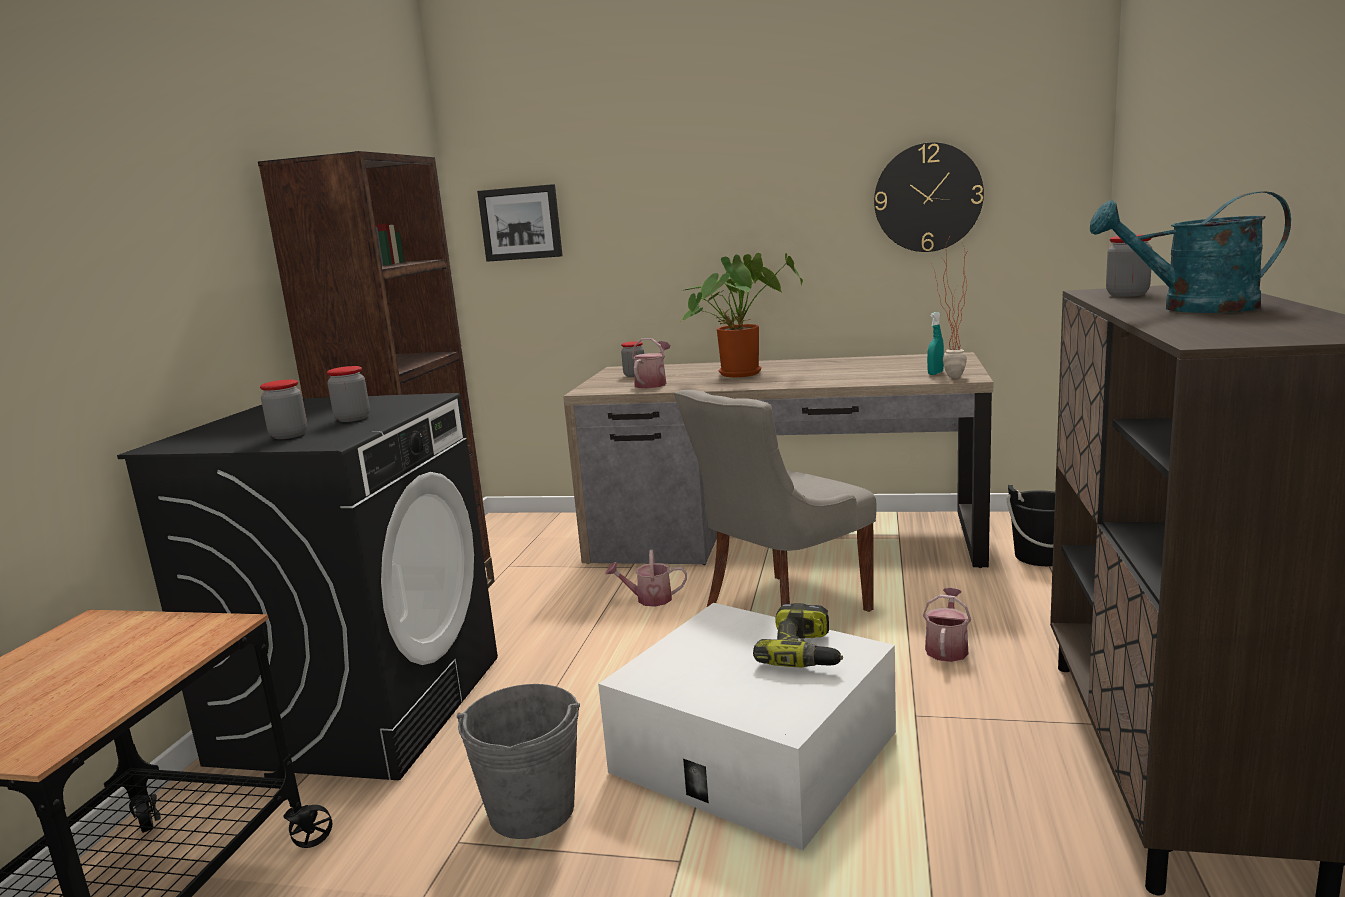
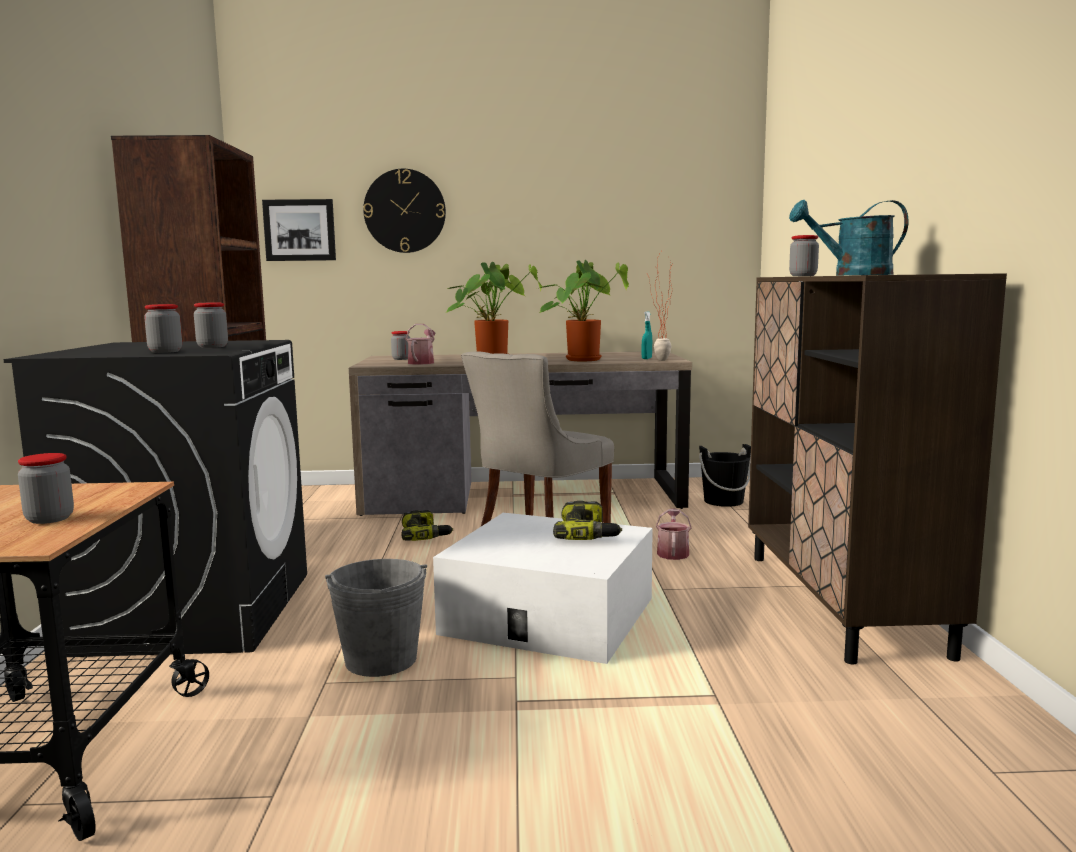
camera: 15 degrees left, 5 degrees down
watering can [605,550,687,607] -> power drill [401,510,453,541]
wall clock [874,142,984,252] -> wall clock moved to [363,169,446,253]
none -> jar [18,453,74,524]
none -> potted plant [540,260,629,361]

